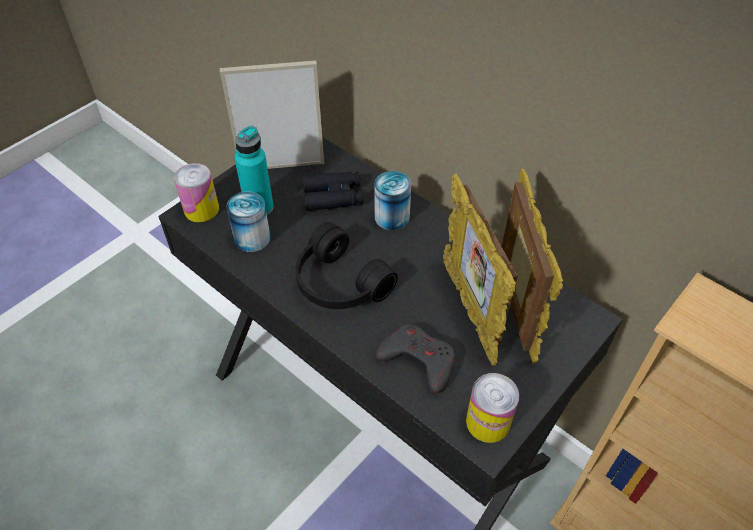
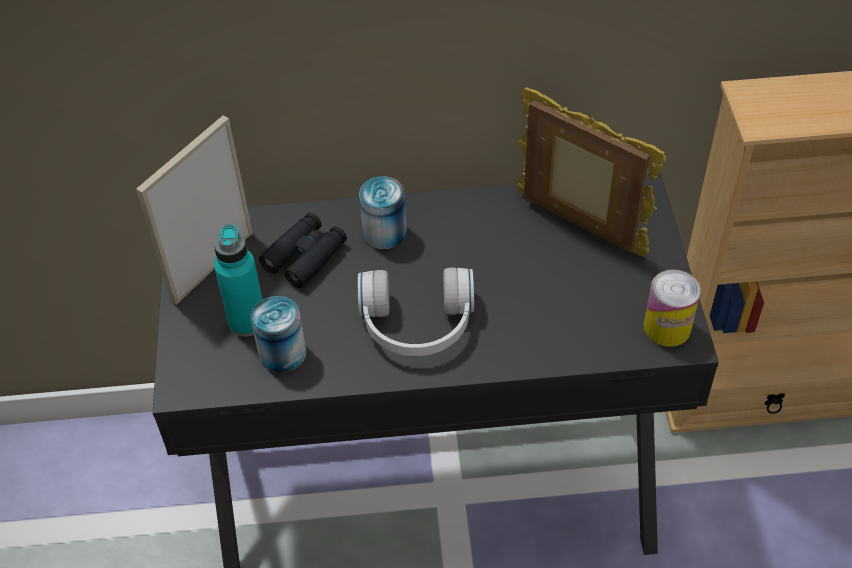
camera: 45 degrees left, 0 degrees up
can [174,163,219,222] -> none
black headphones [295,222,398,309] -> white headphones [358,268,474,356]
grey game controller [375,324,455,394] -> none
picture frame [443,174,518,365] -> none

